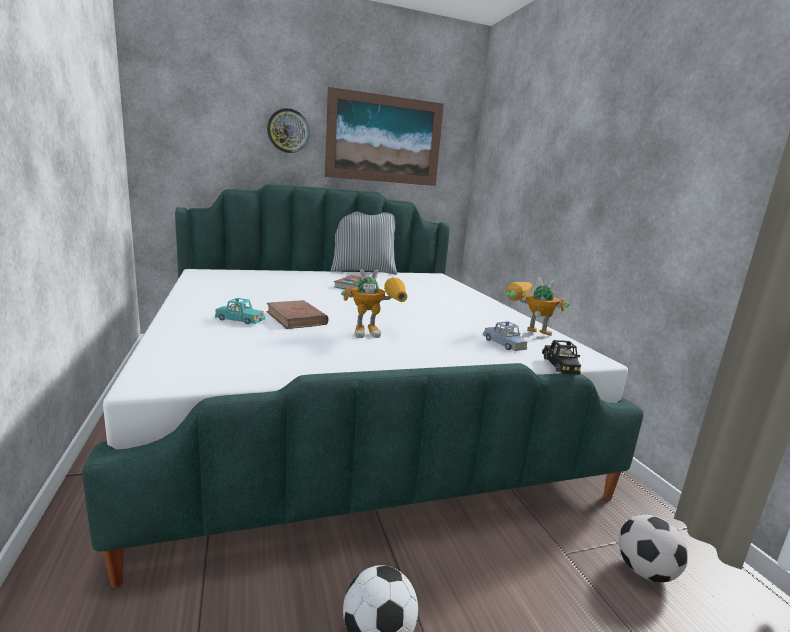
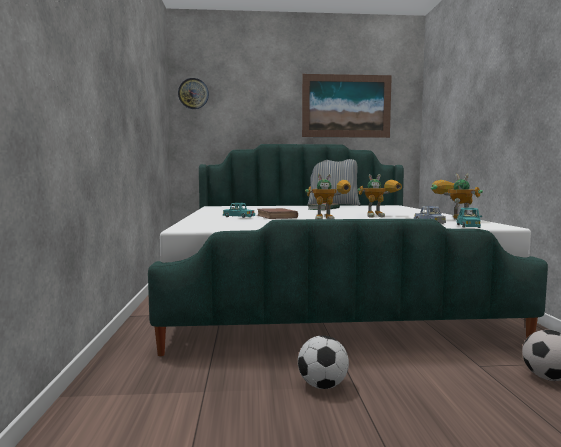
camera: 15 degrees right, 10 degrees down
wall clock [267,108,310,153] -> wall clock moved to [178,78,209,109]
black toy car [542,340,581,375] -> turquoise toy car [456,208,482,228]
none -> toy robot [357,174,402,217]

